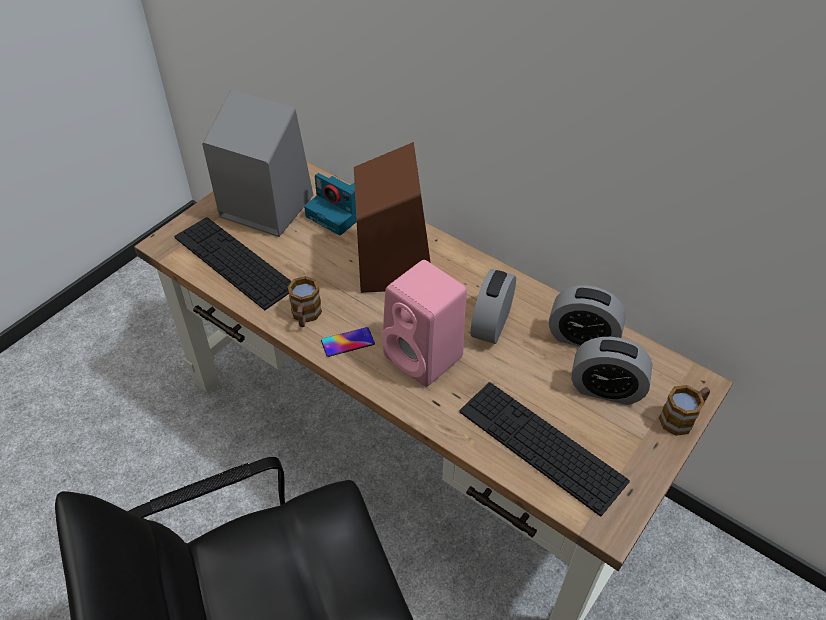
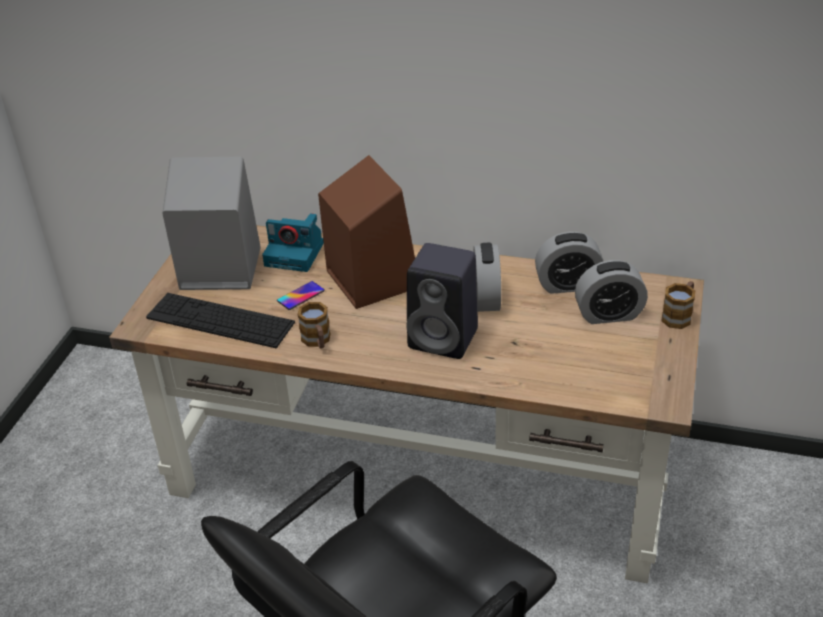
camera: 20 degrees left, 10 degrees down
phone [321,327,375,357] -> phone moved to [277,281,325,310]
pink speaker [382,260,467,387] -> black speaker [406,243,478,359]
keyboard [459,382,630,516] -> none

